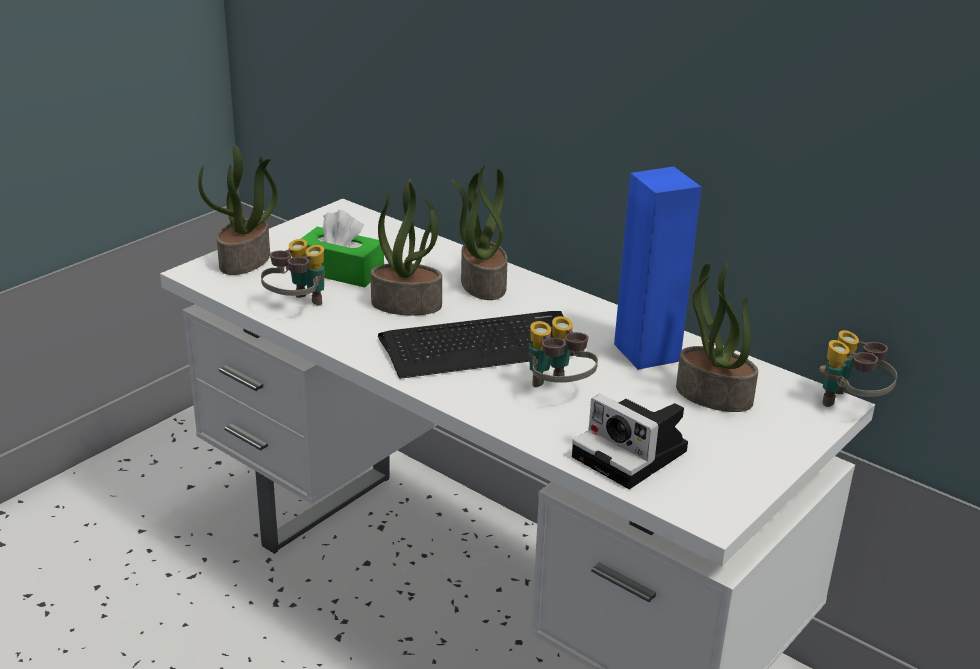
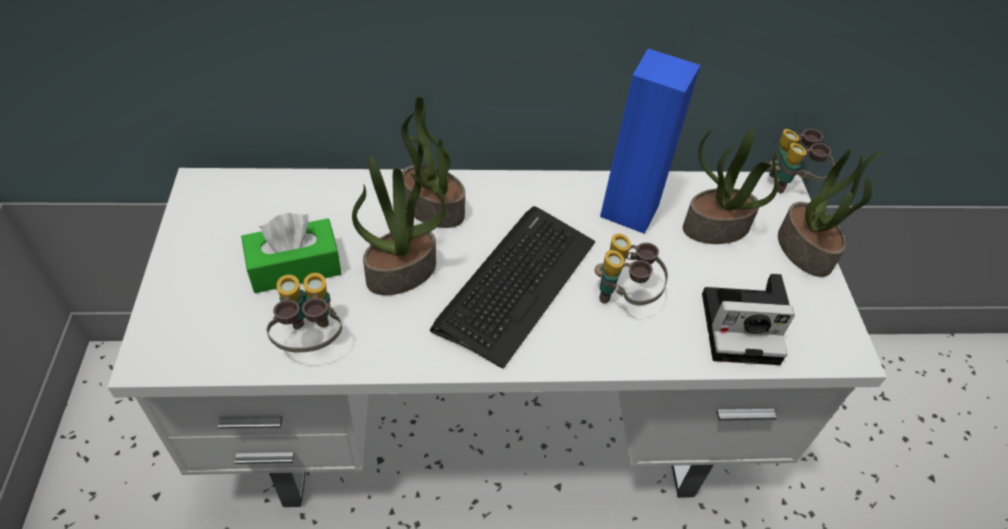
camera: 45 degrees left, 20 degrees up
potted plant [198,145,278,275] -> potted plant moved to [778,149,883,277]

